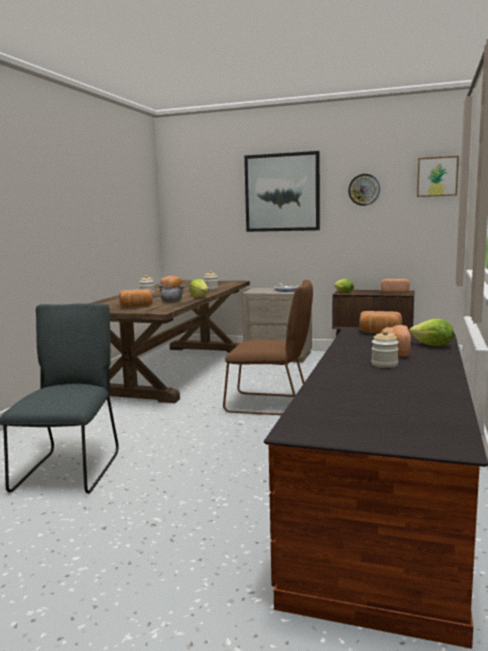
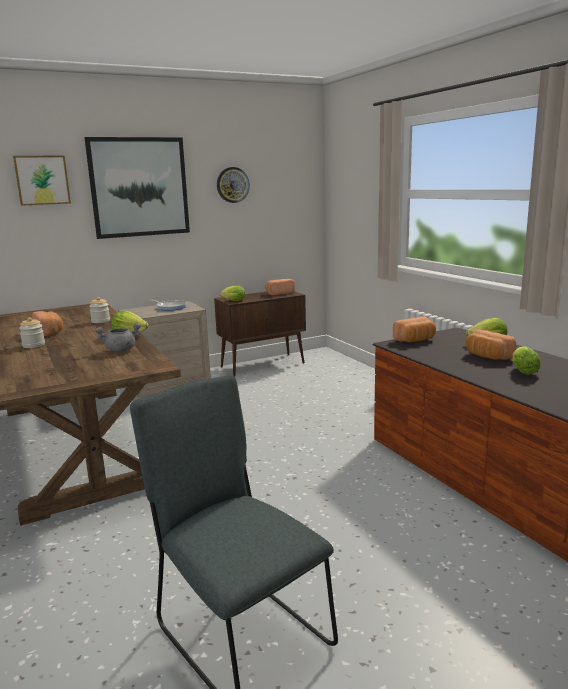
camera: 45 degrees left, 5 degrees up
bread [119,289,153,307] -> none
brown chair [223,280,313,415] -> none
jar [371,330,399,368] -> lettuce [512,346,540,375]
picture [417,156,459,197] -> picture moved to [13,155,71,206]

